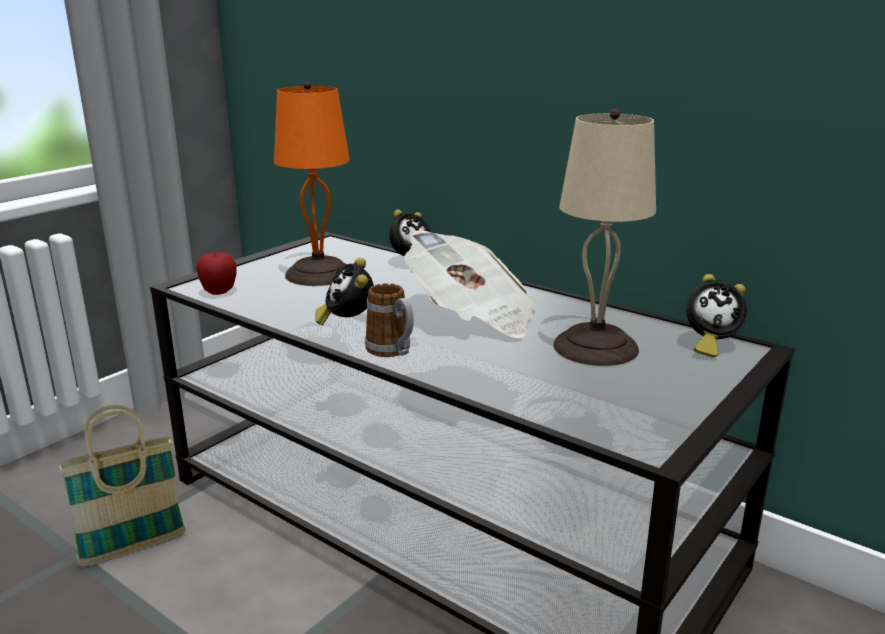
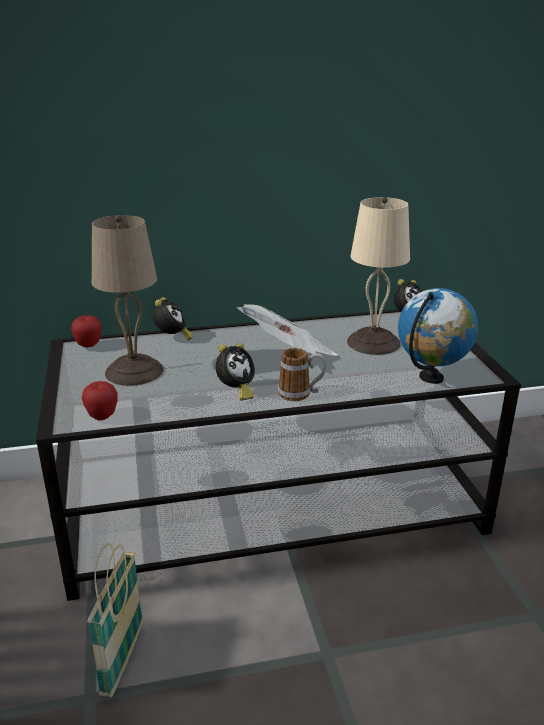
camera: 50 degrees left, 5 degrees up
orange table lamp [274,82,350,286] -> beige table lamp [92,215,163,386]
alarm clock [315,258,374,325] -> alarm clock turned 75 degrees counterclockwise [216,343,255,401]
none -> apple [71,316,102,348]
none -> globe [398,288,478,384]

